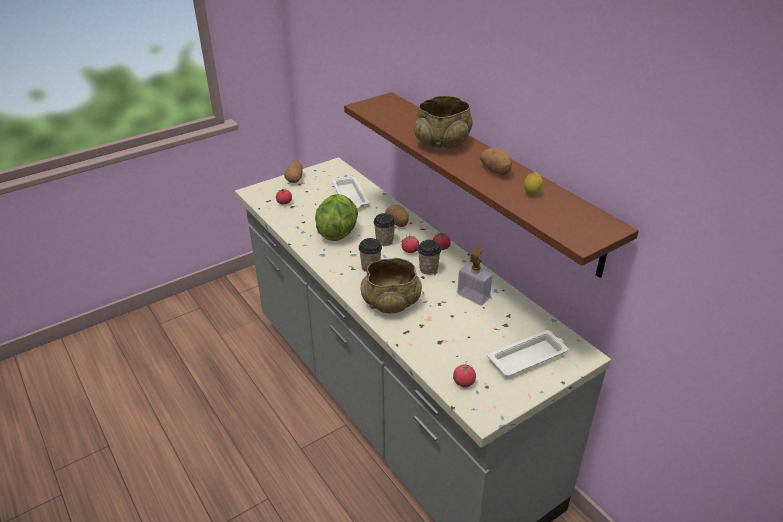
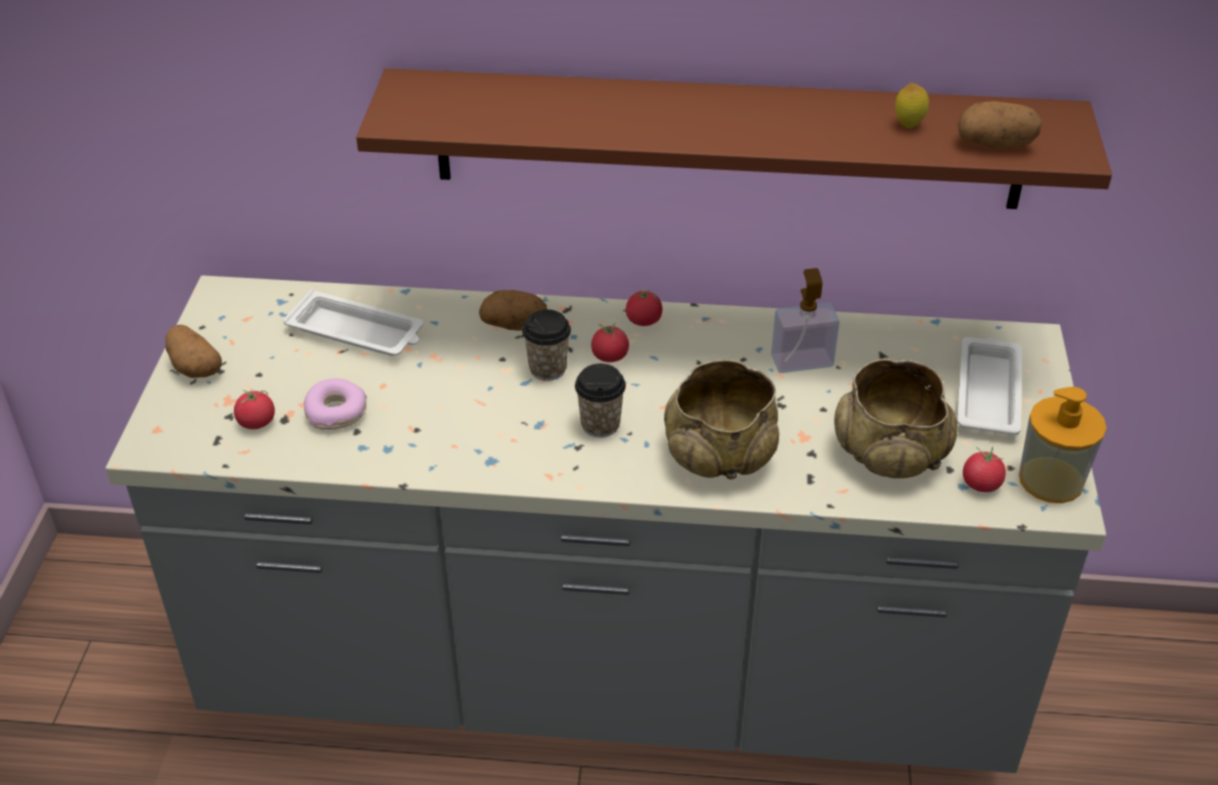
camera: 50 degrees left, 5 degrees up
lettuce [315,194,358,241] -> none
beige bowl [414,96,472,149] -> beige bowl moved to [834,359,957,478]
cup [418,240,441,275] -> none
potato [480,148,512,175] -> potato moved to [957,101,1042,149]
none -> donut [303,378,367,430]
none -> soap dispenser [1019,387,1107,503]

